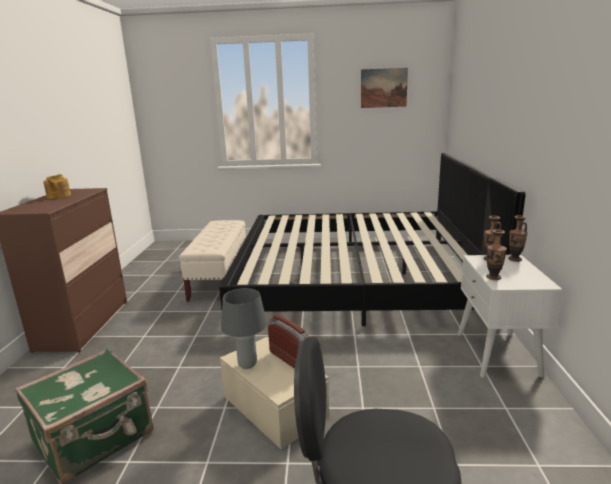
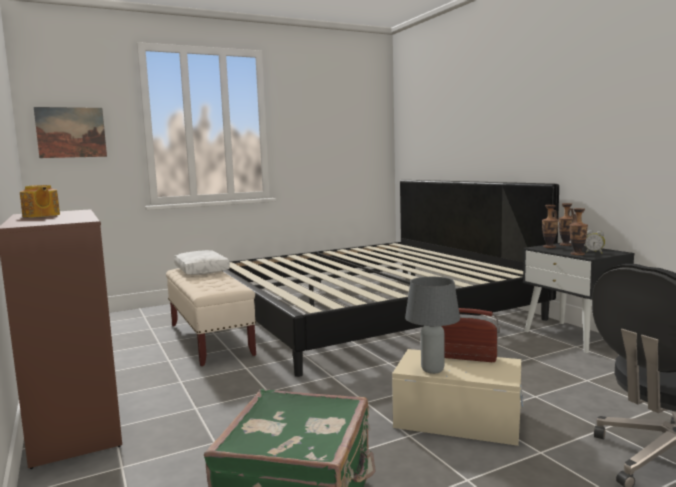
camera: 30 degrees left, 10 degrees down
picture [361,68,408,108] -> picture moved to [34,107,107,158]
white nightstand [458,254,562,378] -> black nightstand [523,243,634,353]
none -> white pillow [174,250,230,275]
none -> alarm clock [585,230,605,254]

